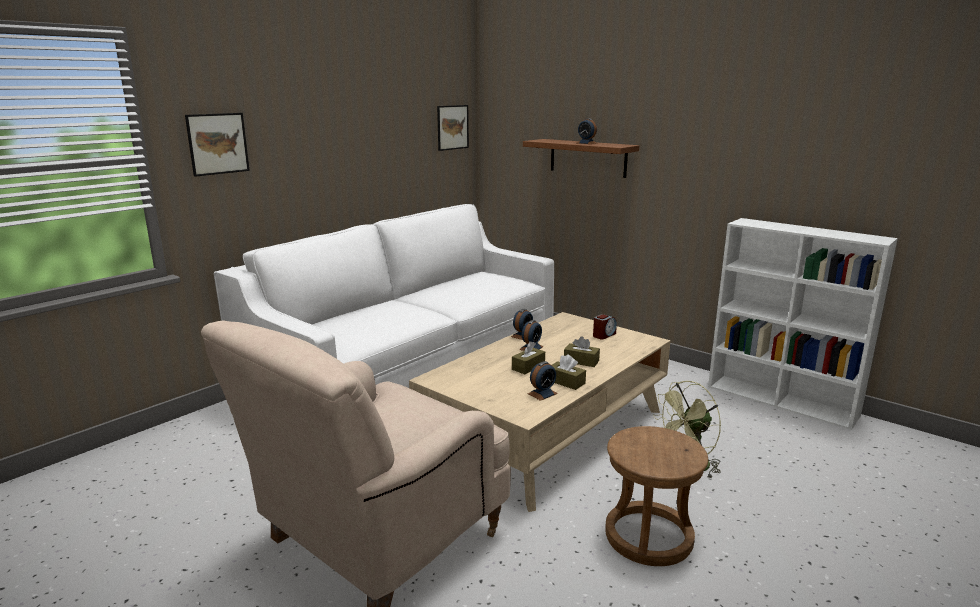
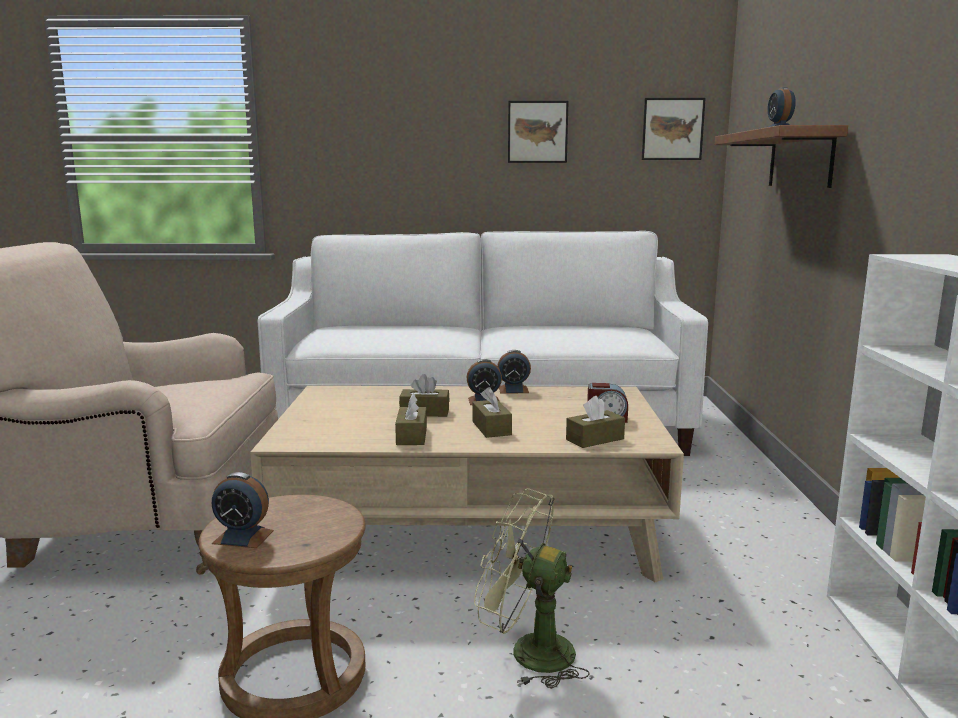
camera: 50 degrees right, 5 degrees down
picture [185,113,250,177] -> picture moved to [508,101,569,163]
alarm clock [527,361,558,401] -> alarm clock moved to [212,472,274,548]
none -> brown tissue box [566,396,625,448]

